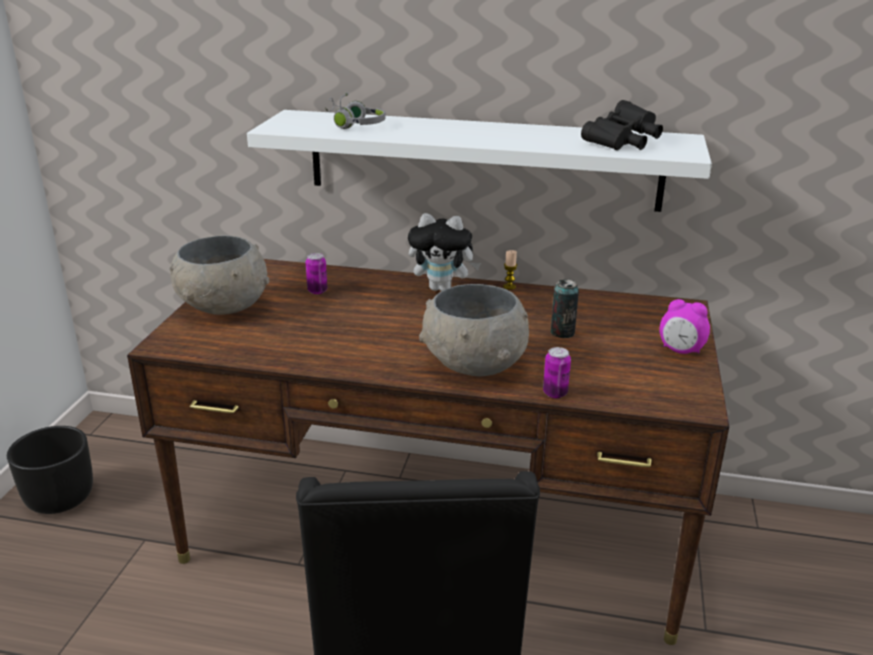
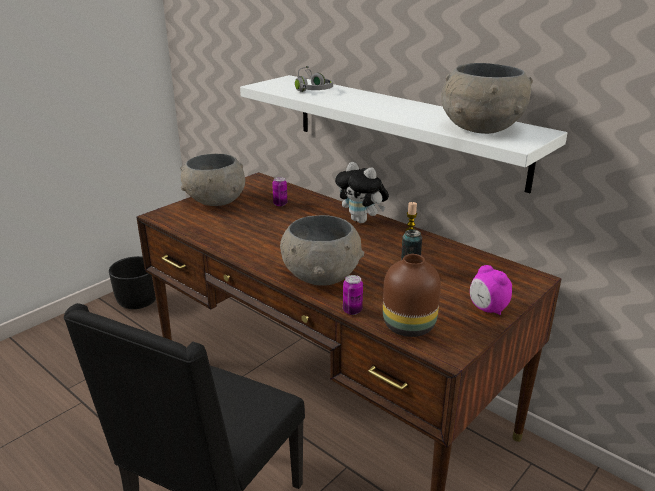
camera: 30 degrees right, 0 degrees up
black binoculars [581,100,663,150] -> grey bowl [441,63,533,134]
none -> brown vase [383,254,441,337]

